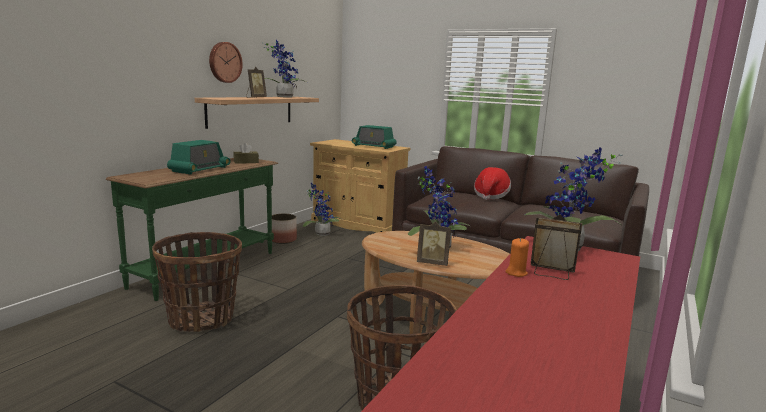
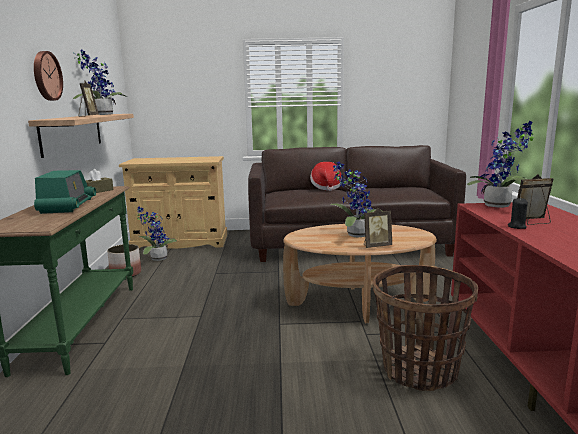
camera: 30 degrees left, 0 degrees up
basket [152,232,242,332] -> none
radio [352,125,397,149] -> none
orange candle [506,238,529,277] -> black candle [508,198,528,229]

